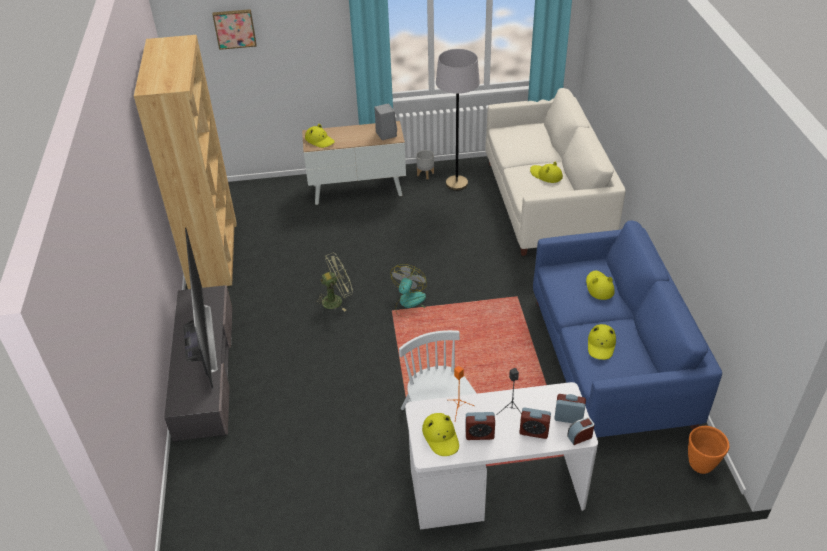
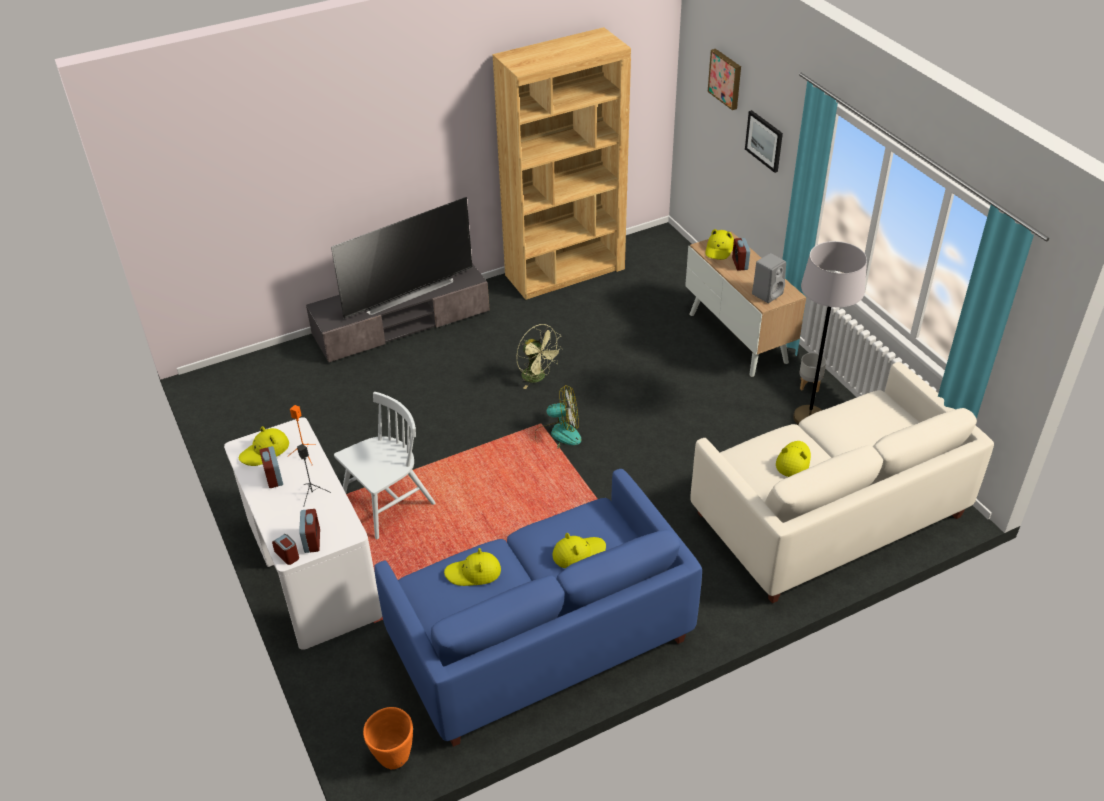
camera: 70 degrees right, 0 degrees up
alarm clock [519,408,551,439] -> alarm clock moved to [732,238,750,271]
none -> picture [745,110,783,173]

